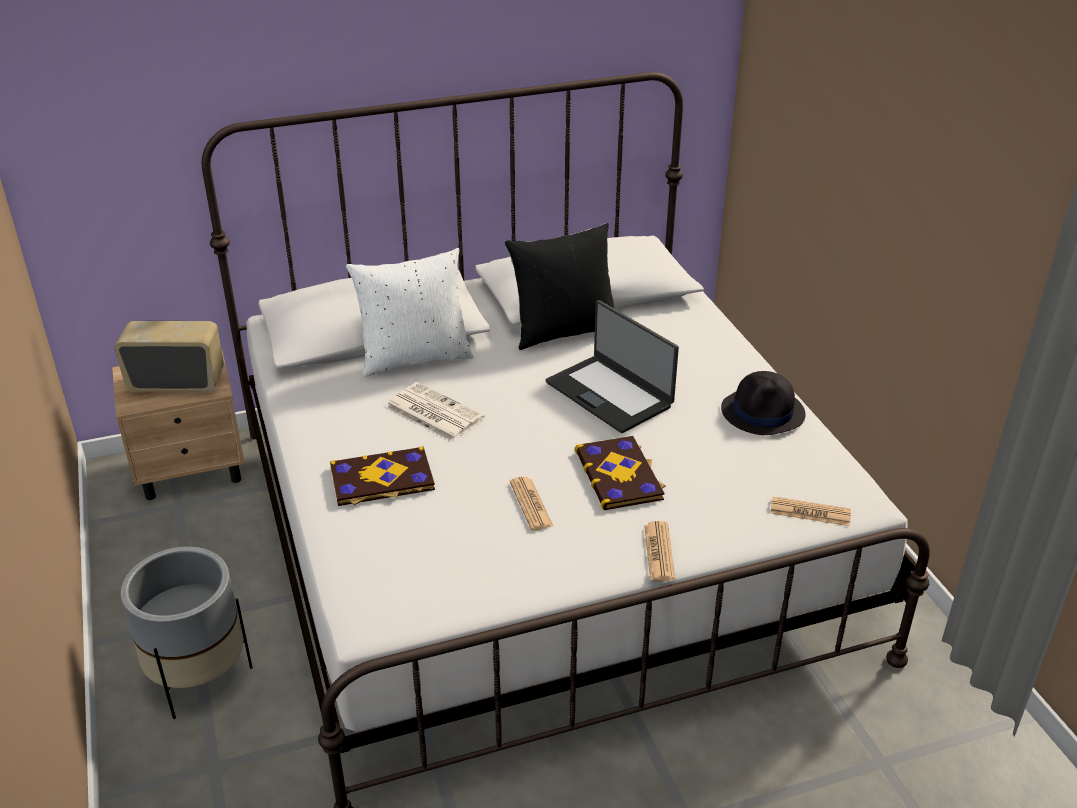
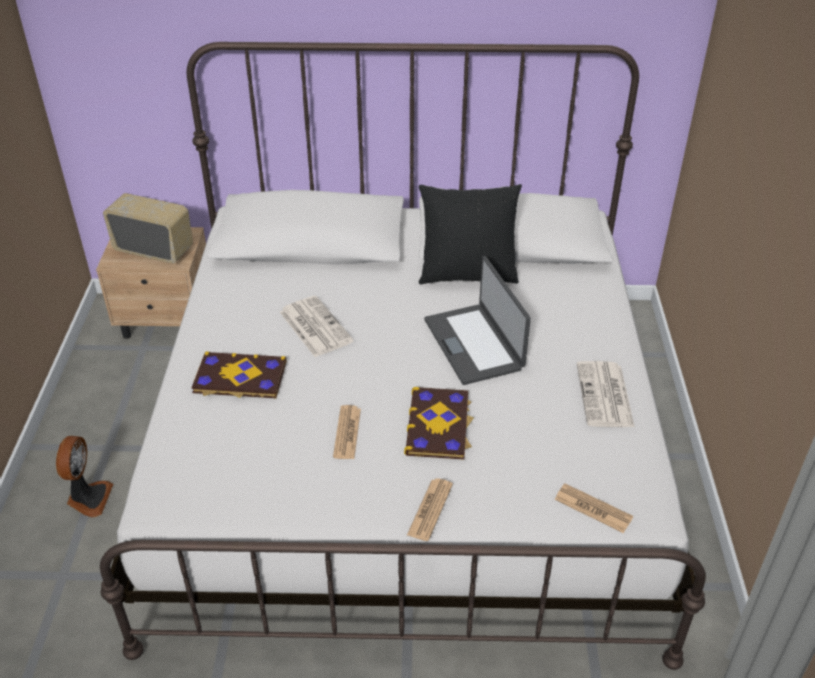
camera: 20 degrees right, 5 degrees up
grey planter [121,547,253,719] -> fan [56,436,113,517]
white pillow [346,248,473,377] -> none
black hat [721,371,805,435] -> newspaper [577,361,635,427]

